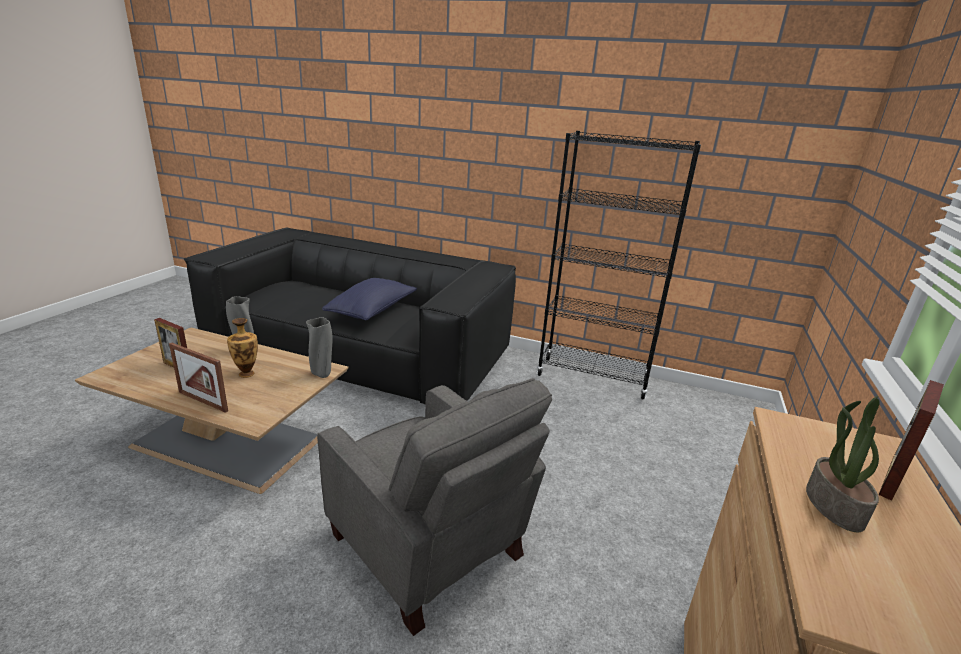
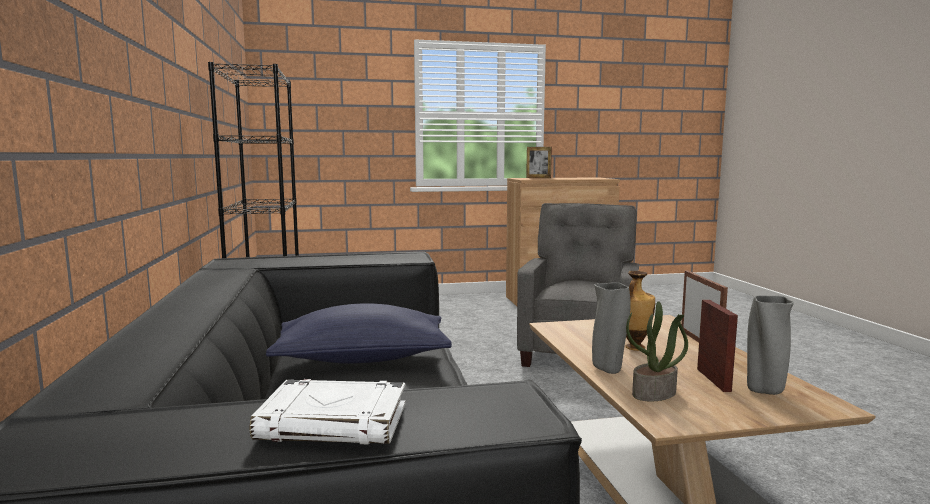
camera: 120 degrees left, 15 degrees down
grey vase [306,317,333,378] -> grey vase moved to [747,295,794,395]
potted plant [806,396,880,532] -> potted plant moved to [626,301,688,401]
none -> white book [249,379,406,445]

